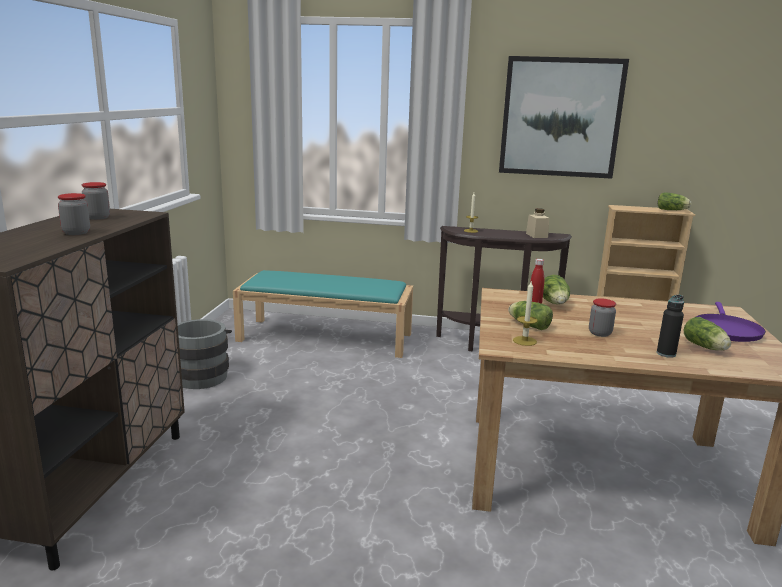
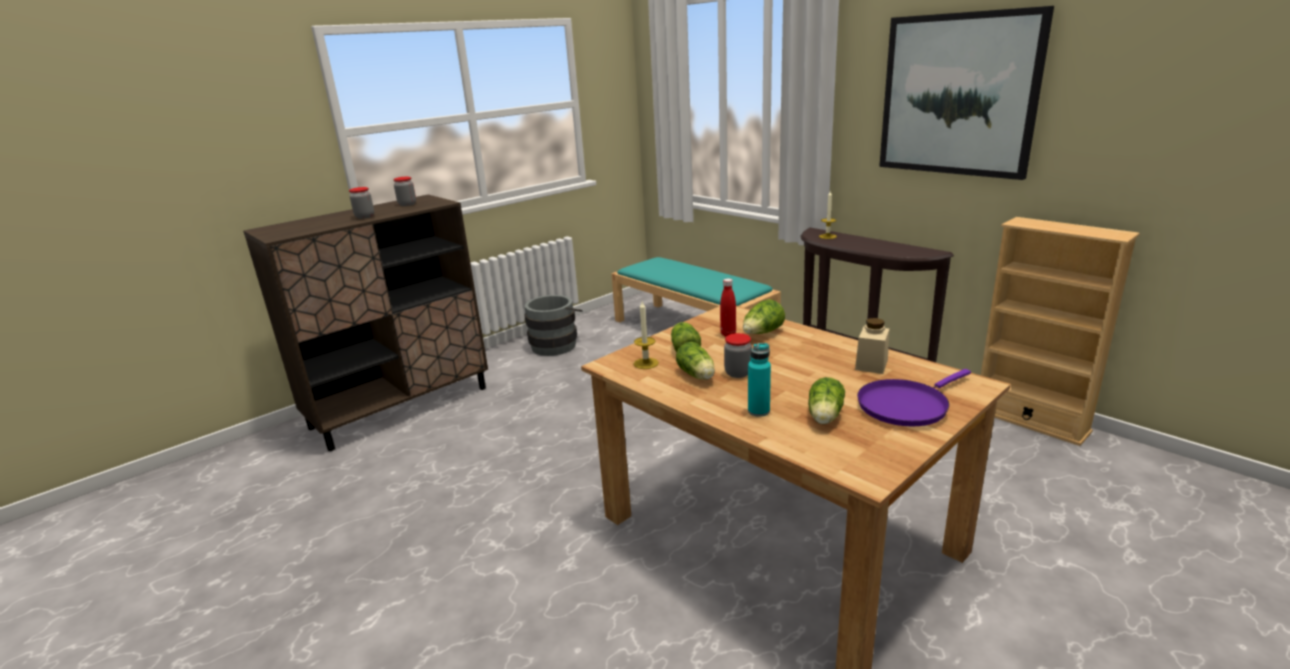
camera: 40 degrees right, 5 degrees up
beige jar [526,208,549,238] -> beige jar moved to [855,318,889,374]
black bottle [657,295,684,358] -> turquoise bottle [748,343,771,417]
lettuce [658,192,691,210] -> lettuce moved to [676,342,715,380]

